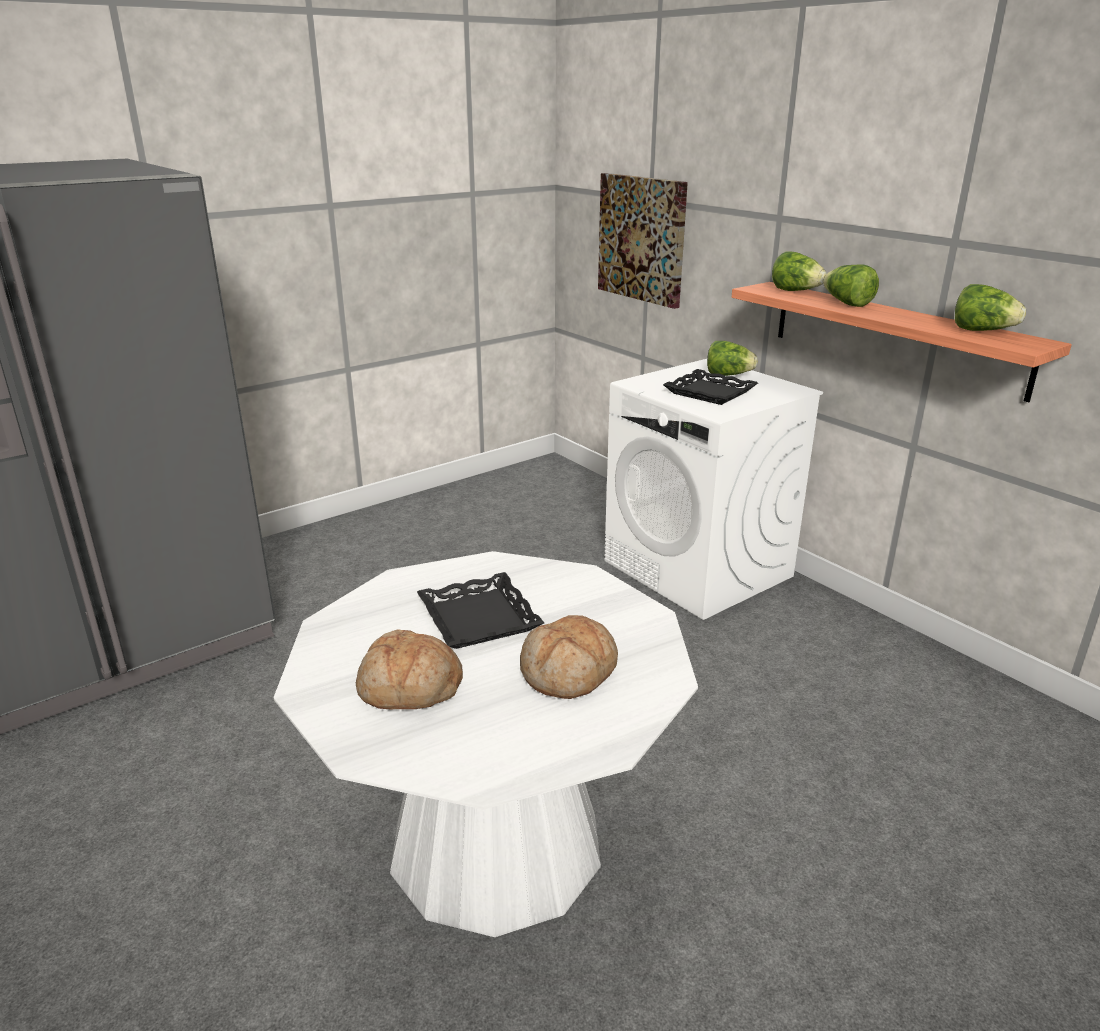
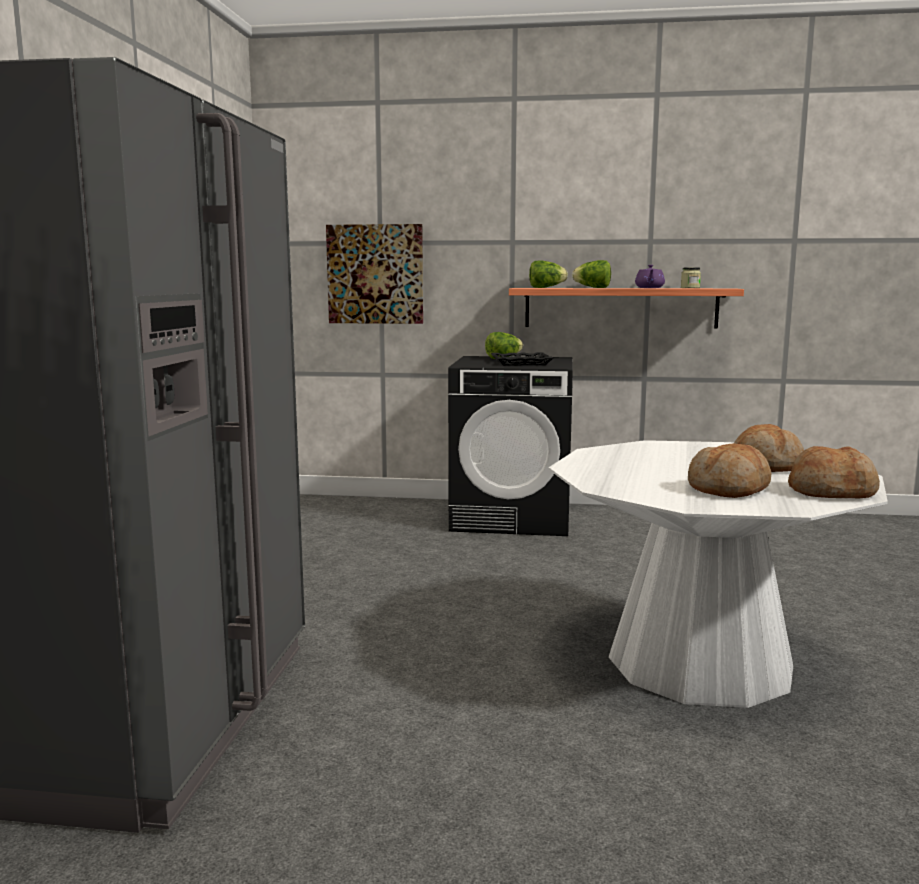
camera: 45 degrees left, 15 degrees down
black tray [417,572,544,649] -> none
white washing machine [604,359,823,620] -> black washing machine [448,356,573,536]
lettuce [955,284,1026,331] -> jar [681,268,701,288]
none -> purple teapot [635,265,665,288]
none -> bread [788,446,880,498]

